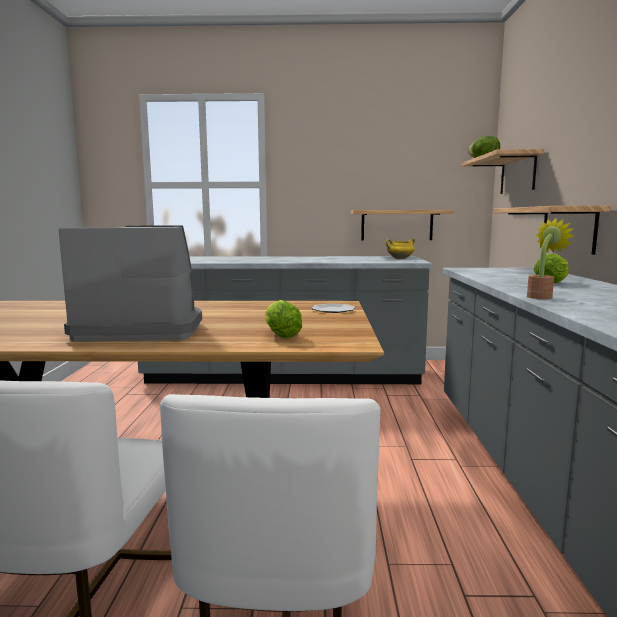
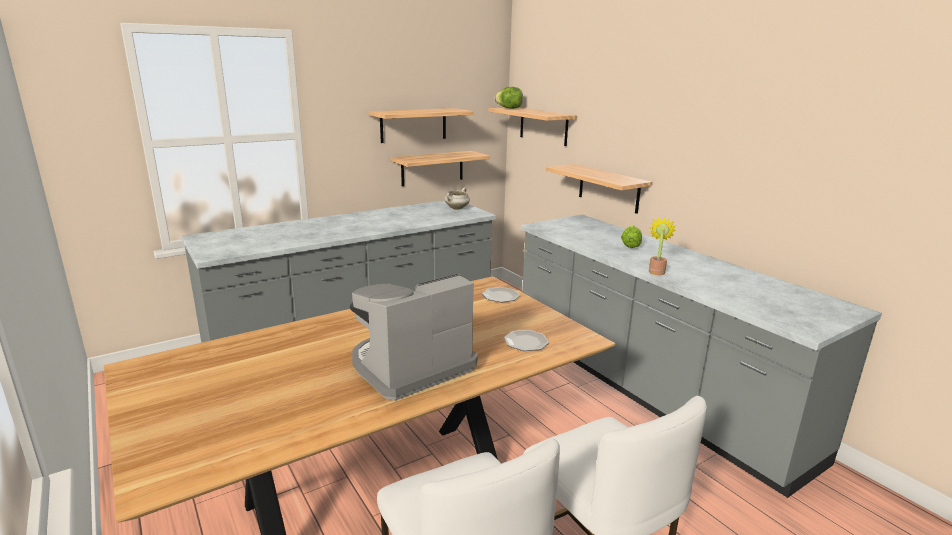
camera: 35 degrees left, 10 degrees up
lettuce [265,300,302,339] -> plate [504,330,549,351]
yellow cooking pot [386,238,415,259] -> white cooking pot [444,188,470,210]
none -> shelf [369,108,474,143]

